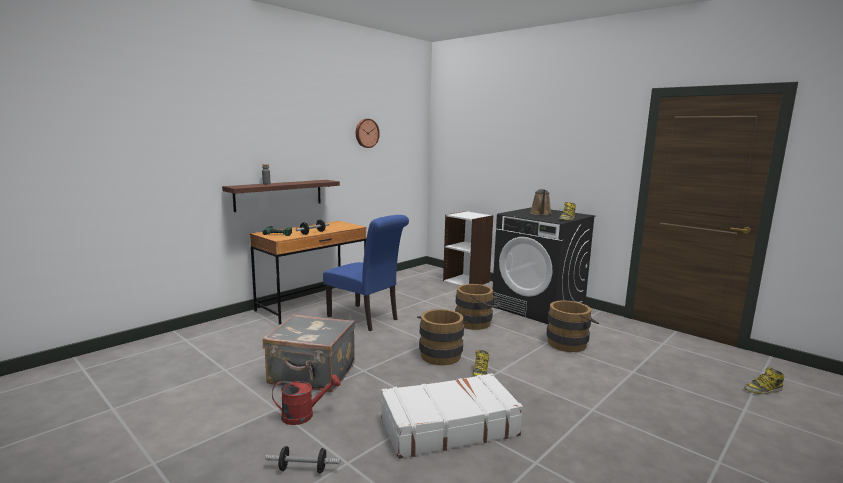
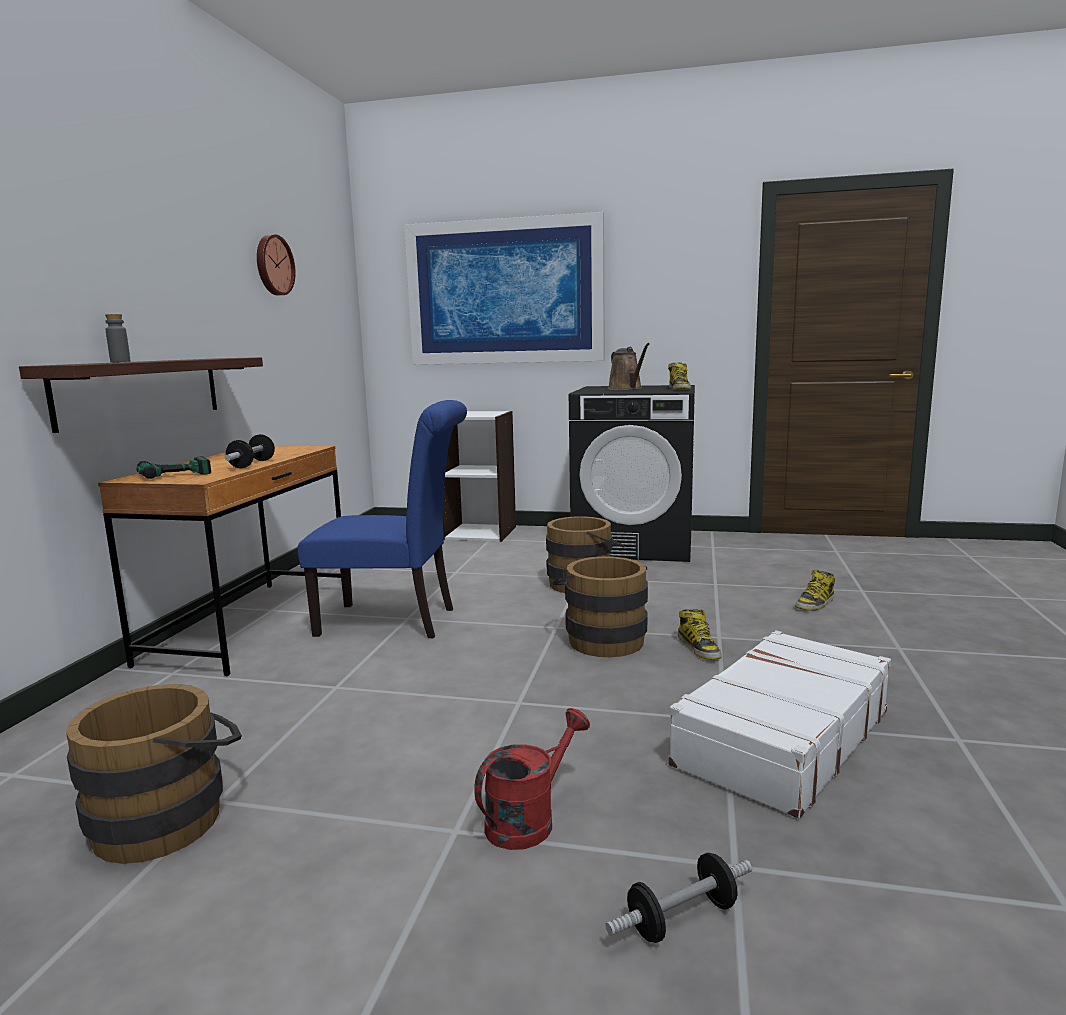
camera: 30 degrees left, 0 degrees up
grey suitcase [263,314,355,392] -> none
brown bucket [546,300,599,352] -> brown bucket moved to [66,684,242,864]
boot [744,367,784,394] -> boot moved to [795,570,835,611]
none -> picture [404,212,605,365]

